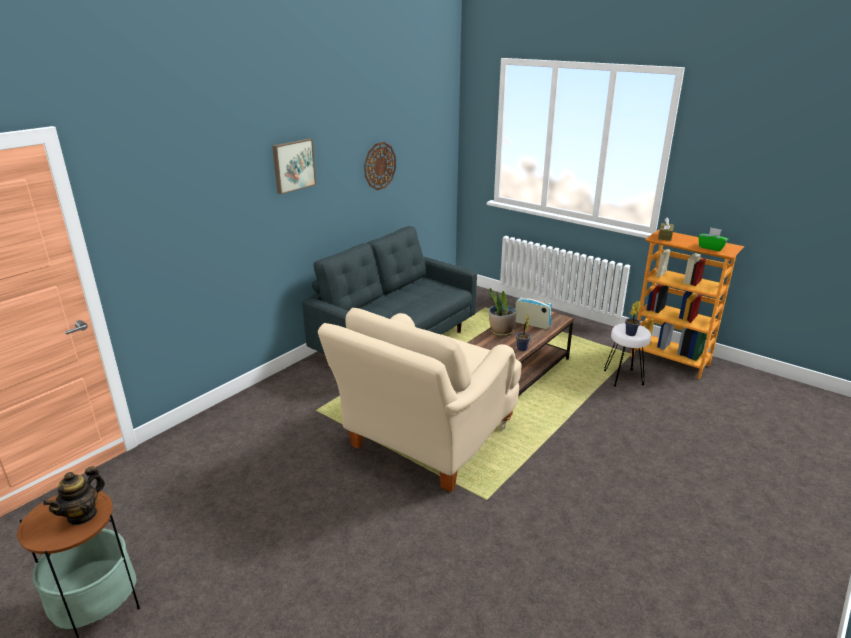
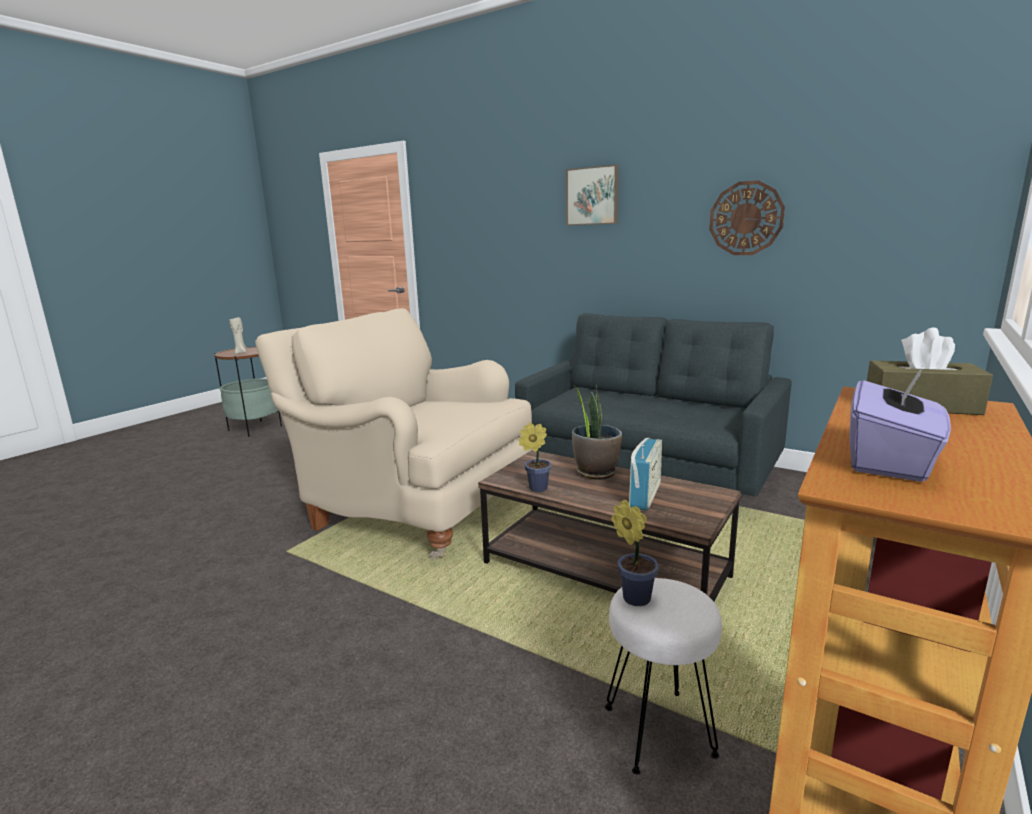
camera: 85 degrees right, 10 degrees down
teapot [43,466,105,525] -> beige candle [229,317,247,354]
green tissue box [699,228,728,251] -> purple tissue box [849,367,951,482]

